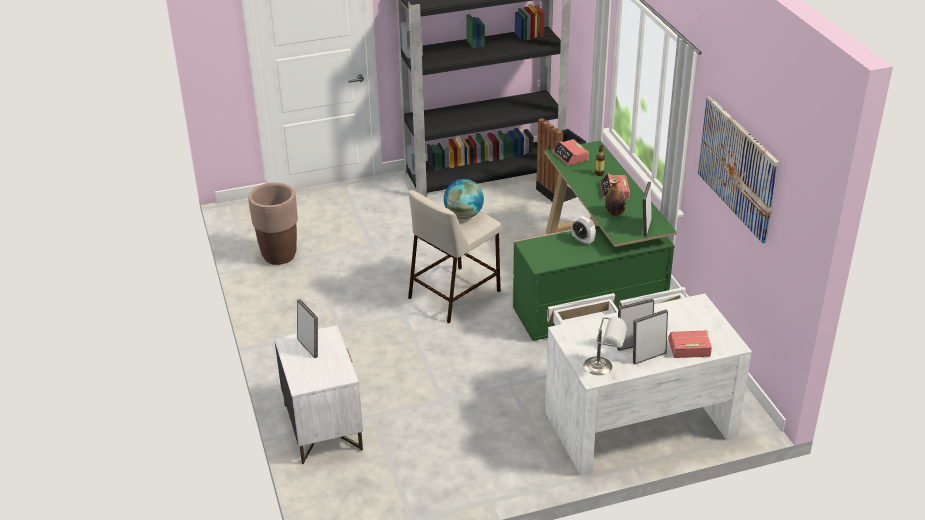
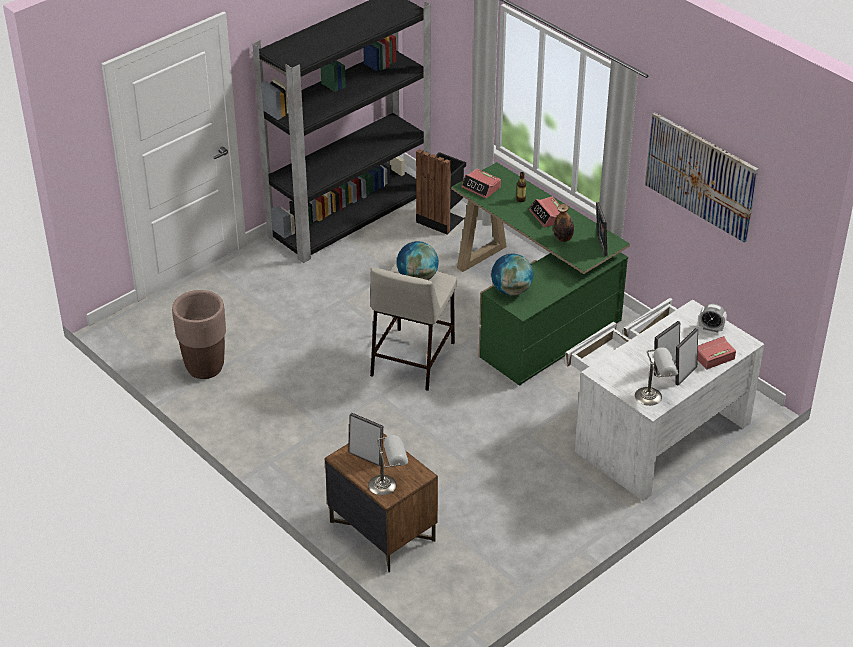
camera: 25 degrees left, 5 degrees up
white nightstand [274,325,363,465] -> brown nightstand [325,433,438,573]
alarm clock [572,216,596,245] -> alarm clock moved to [699,304,727,333]
none -> white table lamp [368,435,408,495]
none -> globe [491,254,533,296]

